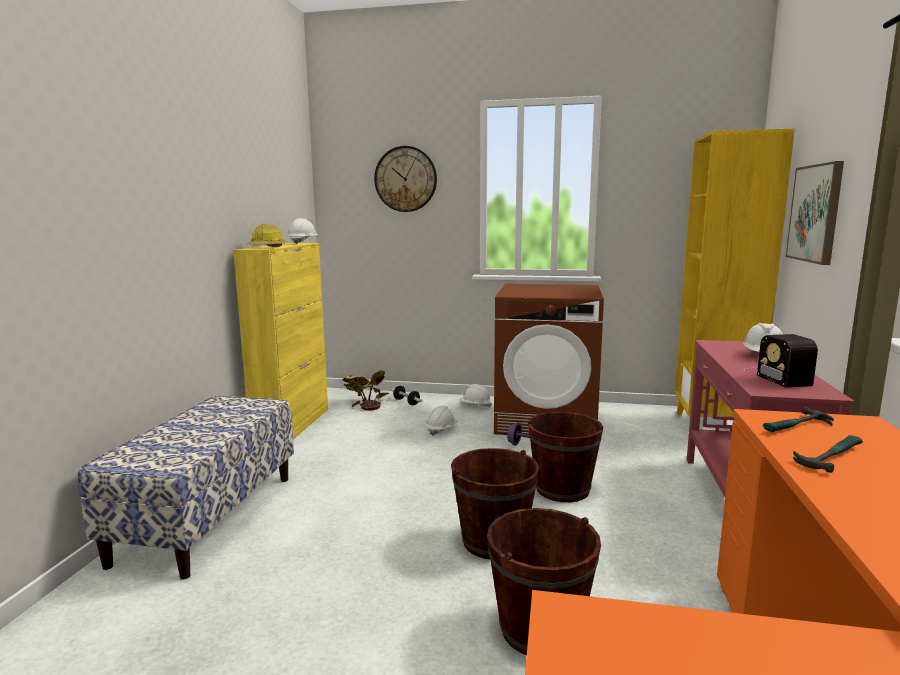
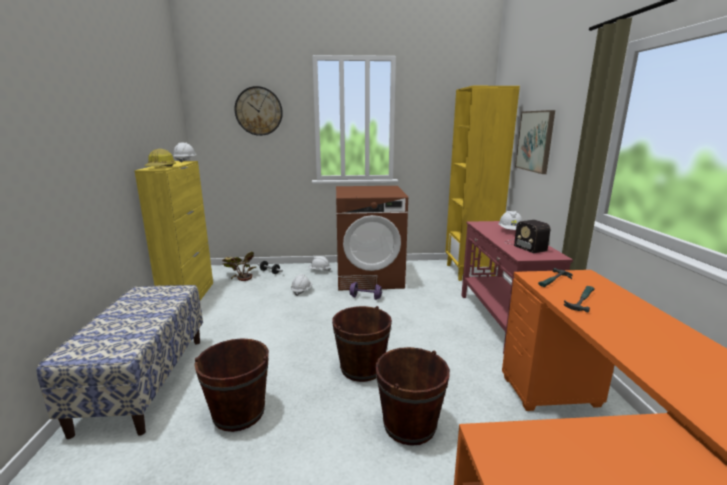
camera: 15 degrees left, 5 degrees up
brown bucket [528,412,603,502] -> brown bucket moved to [194,338,269,432]

